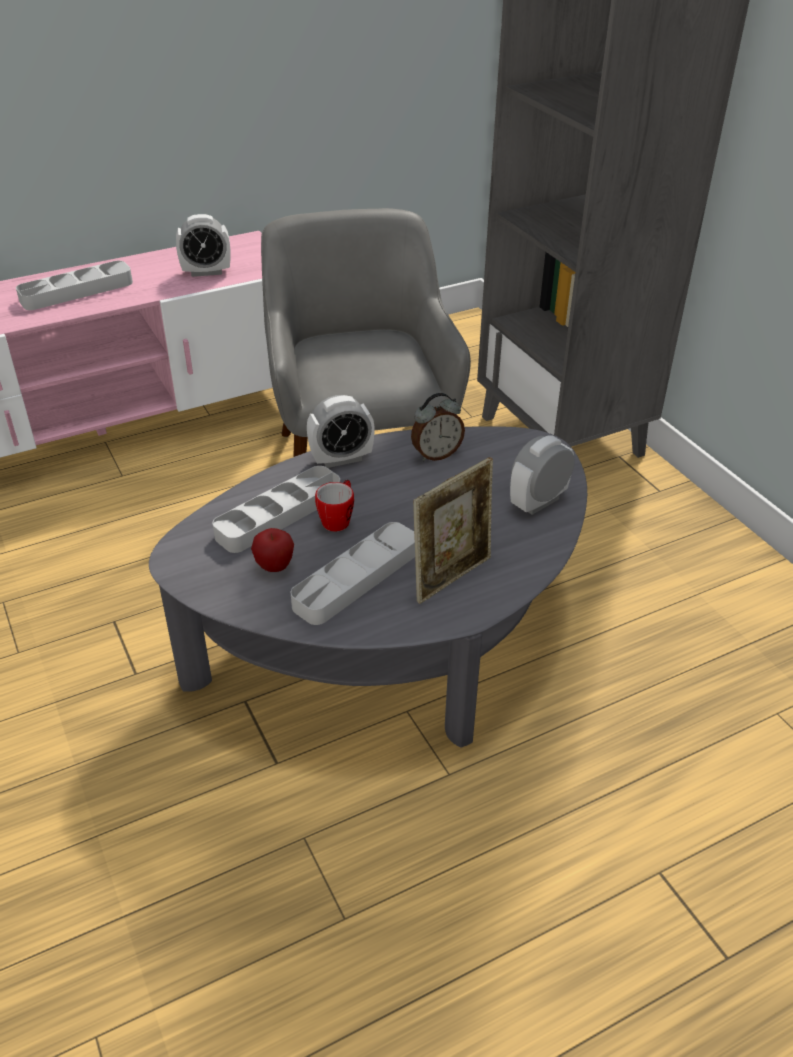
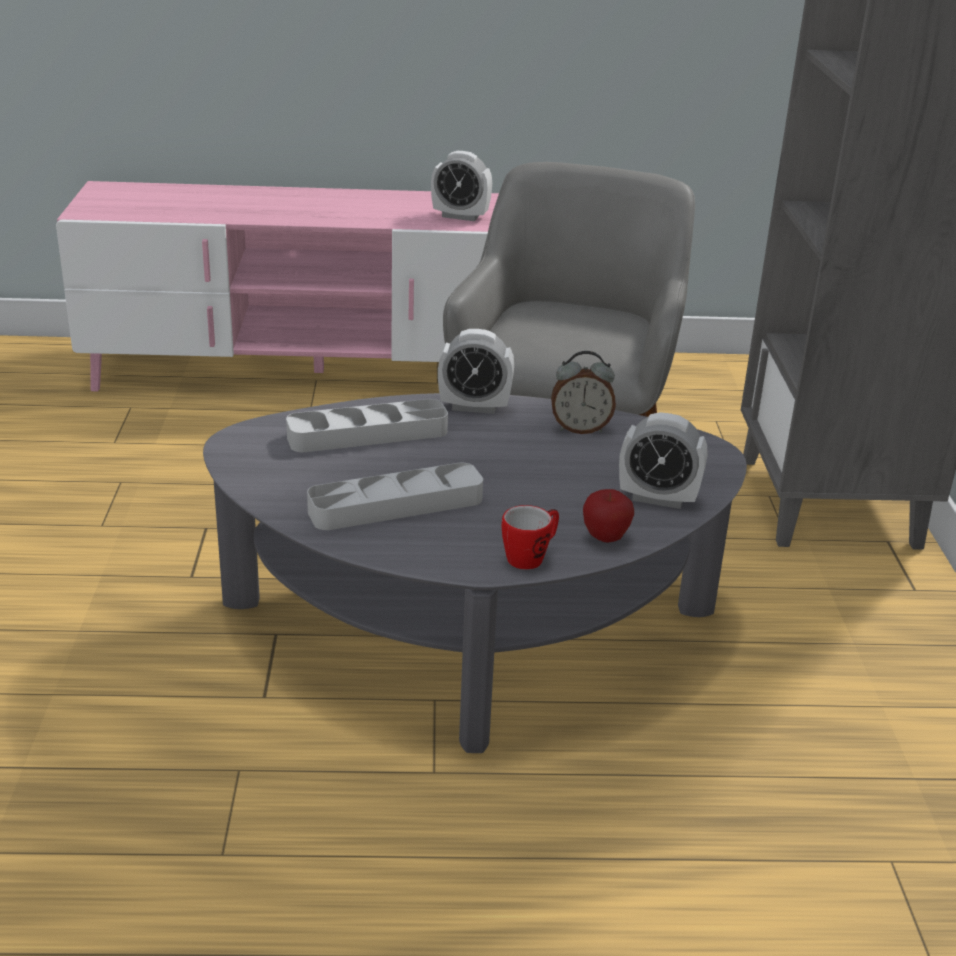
camera: 25 degrees right, 10 degrees down
grey tray [16,261,133,310] -> none
apple [251,528,294,572] -> apple moved to [583,489,634,543]
mug [315,480,354,532] -> mug moved to [502,505,559,570]
picture frame [413,457,493,604] -> none
alarm clock [510,435,575,515] -> alarm clock turned 150 degrees counterclockwise [619,412,707,509]

